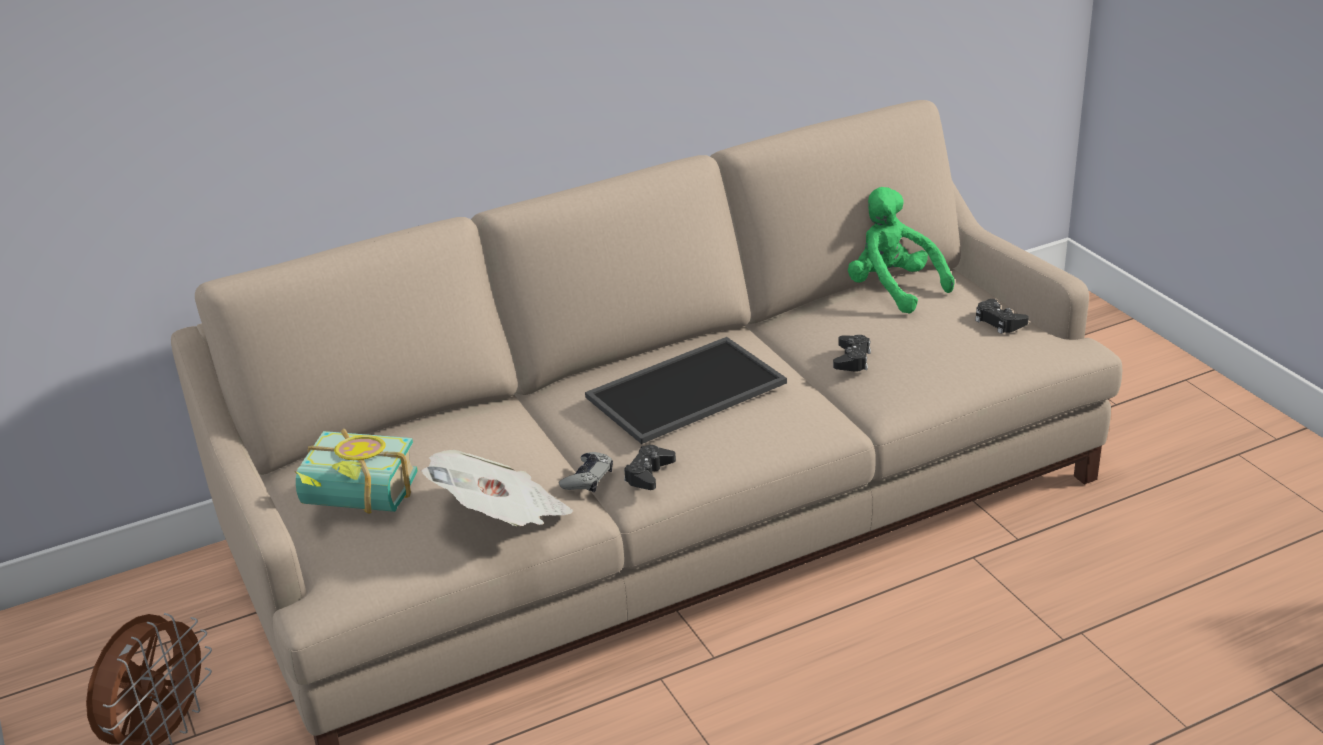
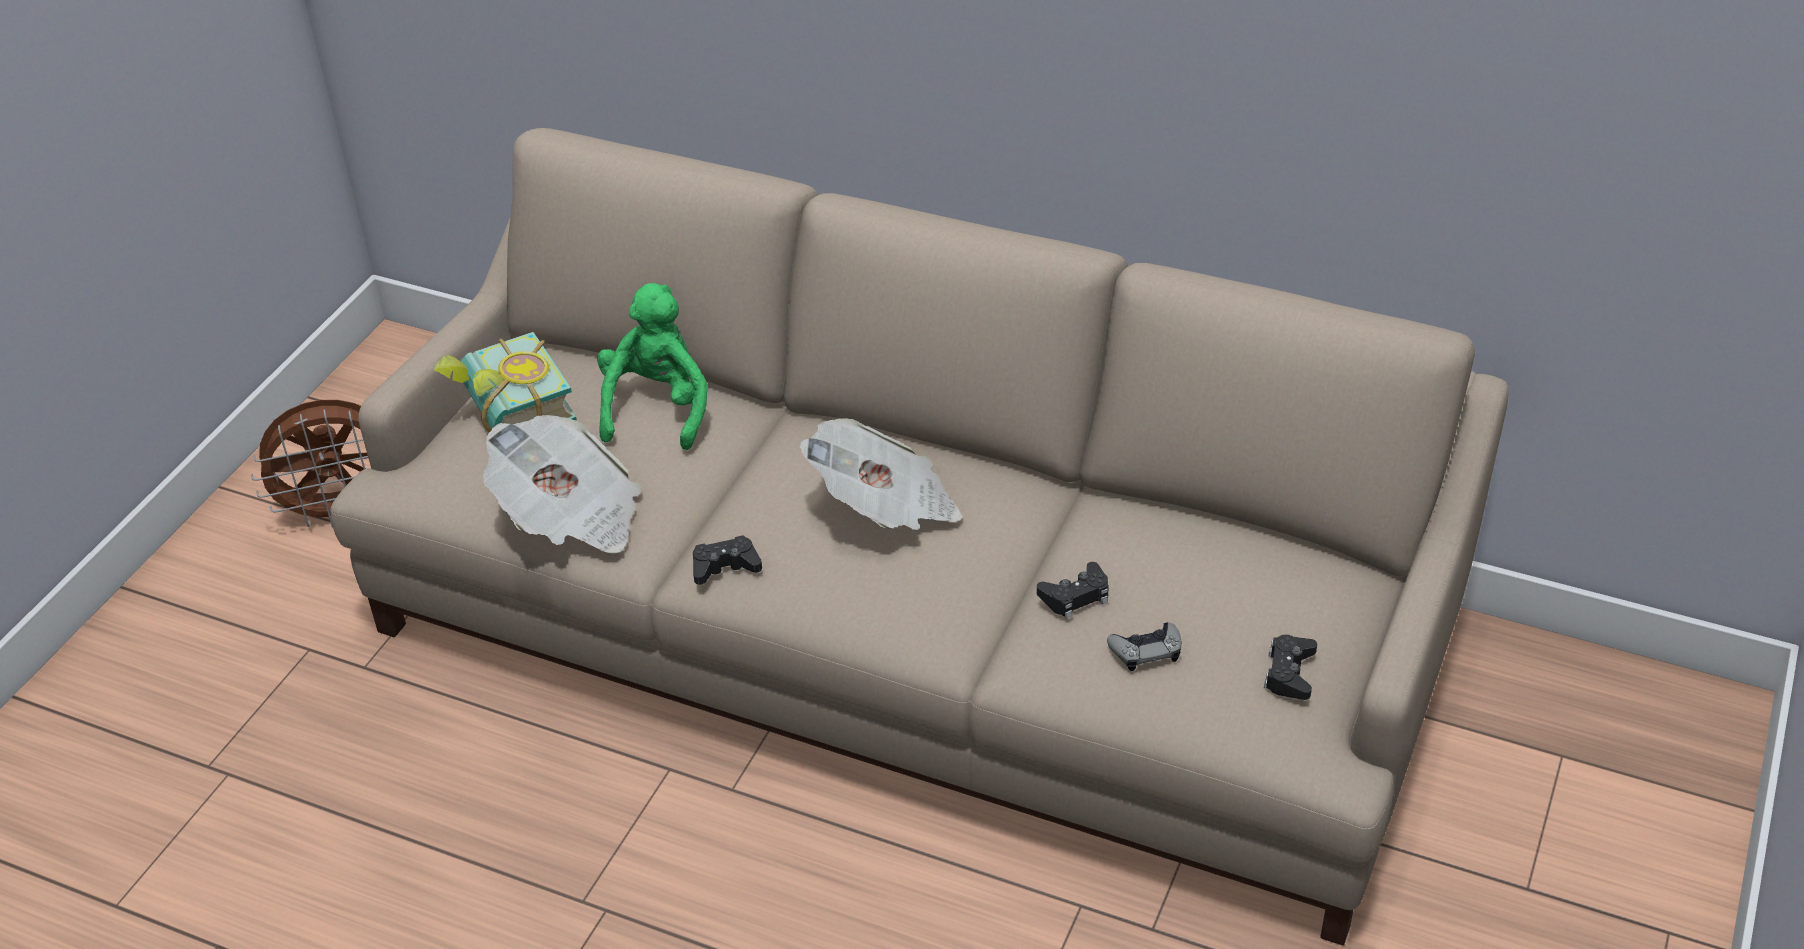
camera: 50 degrees right, 10 degrees up
grey game controller [559,452,613,492] -> grey game controller moved to [1107,622,1182,671]
tray [585,337,787,444] -> newspaper [800,418,963,530]
green plush toy [848,187,955,314] -> green plush toy moved to [597,283,708,450]

